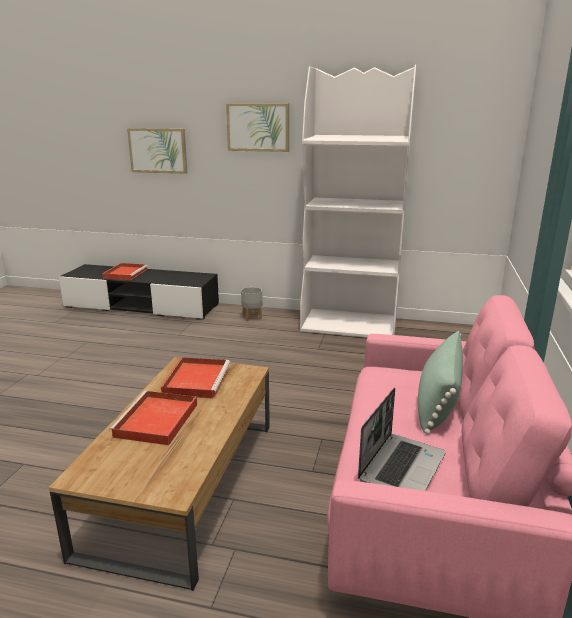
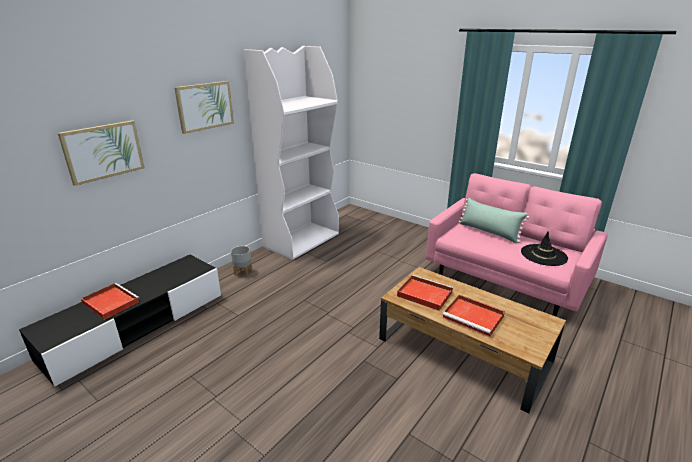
camera: 65 degrees left, 5 degrees up
laptop [358,388,446,491] -> black hat [521,232,568,266]

